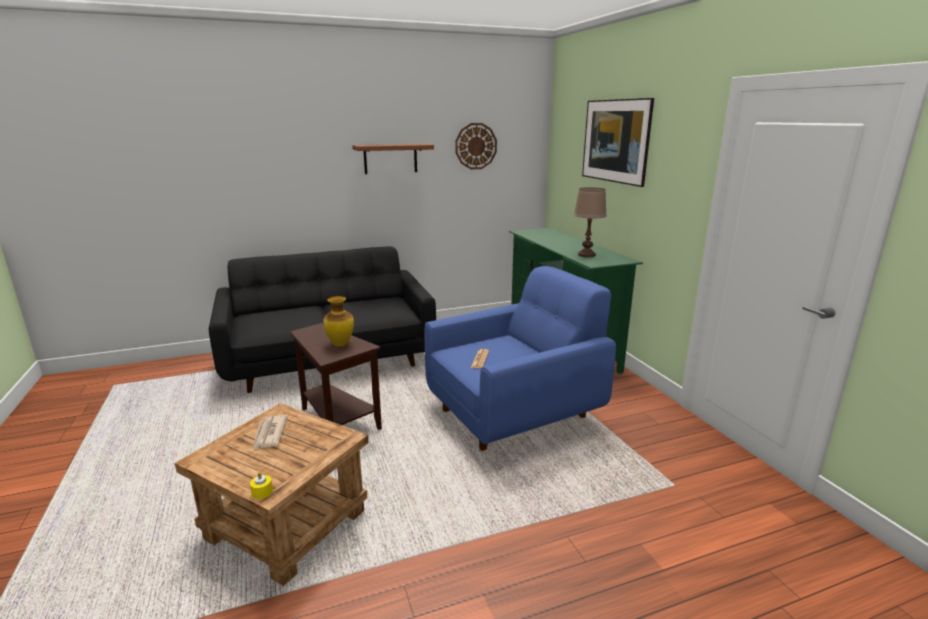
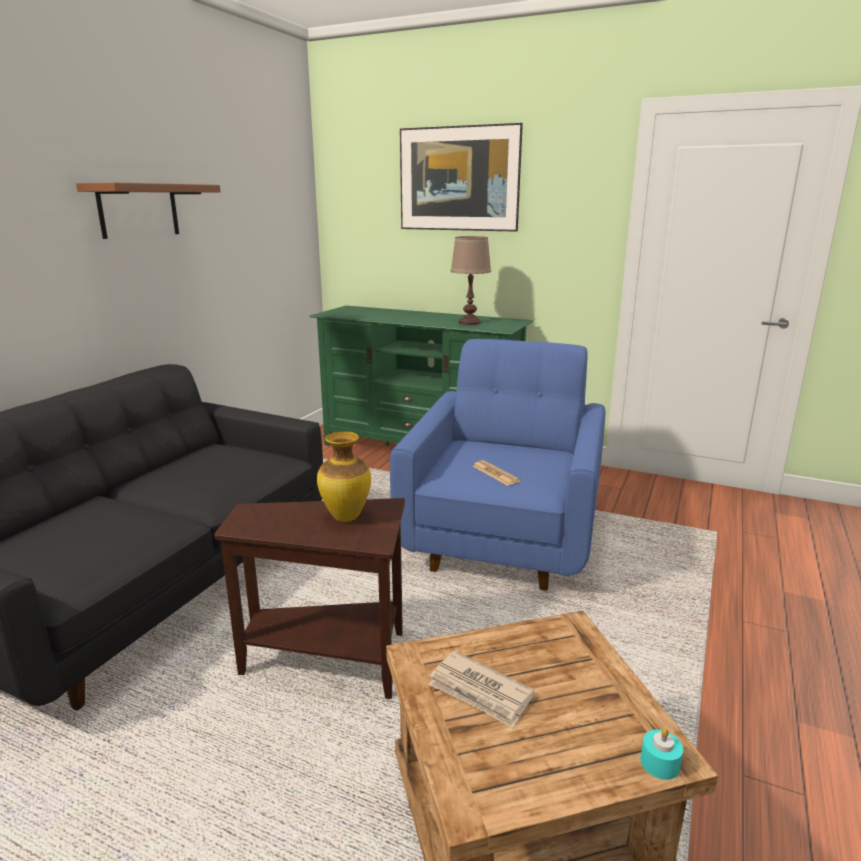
camera: 45 degrees left, 0 degrees up
yellow candle [250,472,273,499] -> turquoise candle [640,728,683,780]
wall clock [455,123,497,169] -> none

